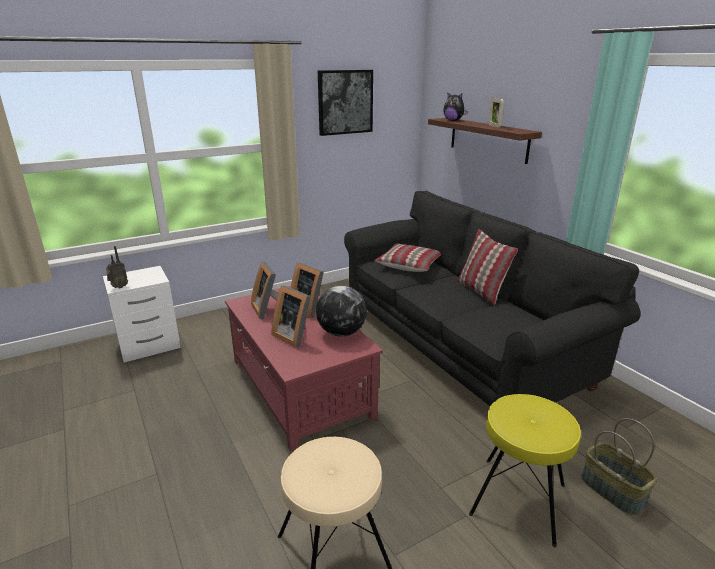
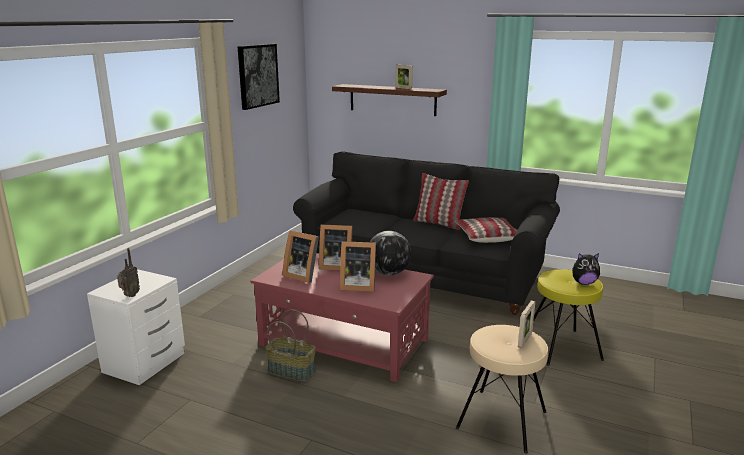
camera: 35 degrees left, 5 degrees down
pillow [375,243,441,272] -> pillow moved to [455,217,517,243]
plush toy [443,93,468,121] -> plush toy moved to [572,253,600,285]
basket [581,418,657,515] -> basket moved to [265,309,316,382]
none -> picture frame [518,301,535,348]

